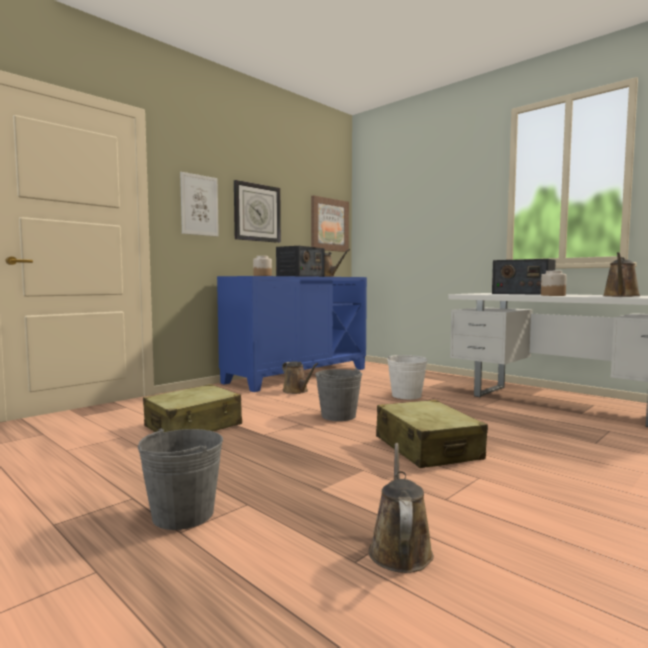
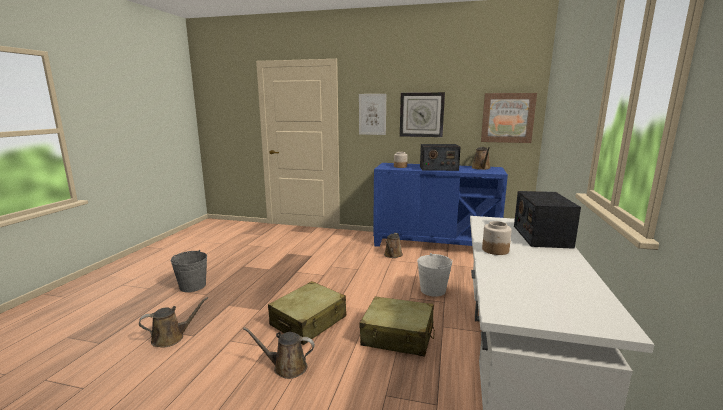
camera: 60 degrees right, 10 degrees up
beige suitcase [143,384,242,433] -> beige suitcase moved to [359,296,435,357]
grey bucket [316,368,362,421] -> none
brown watering can [603,252,640,297] -> brown watering can moved to [243,327,315,379]

